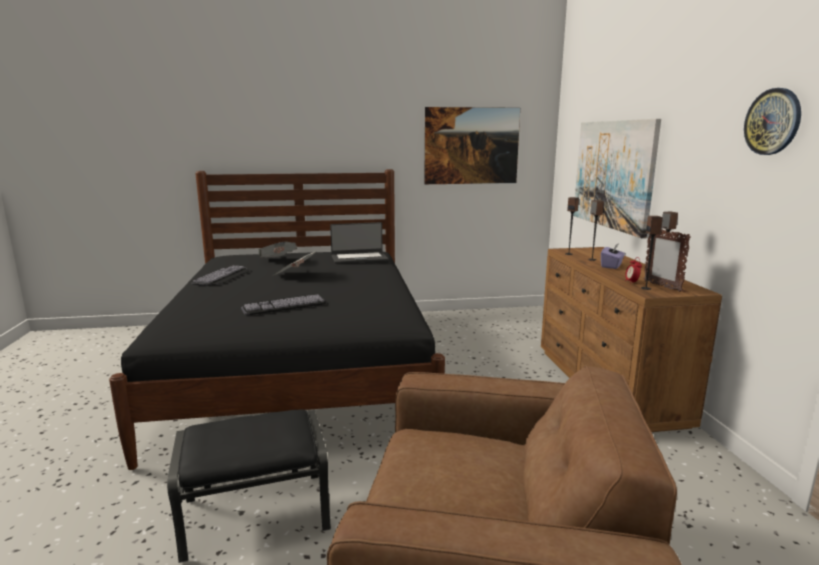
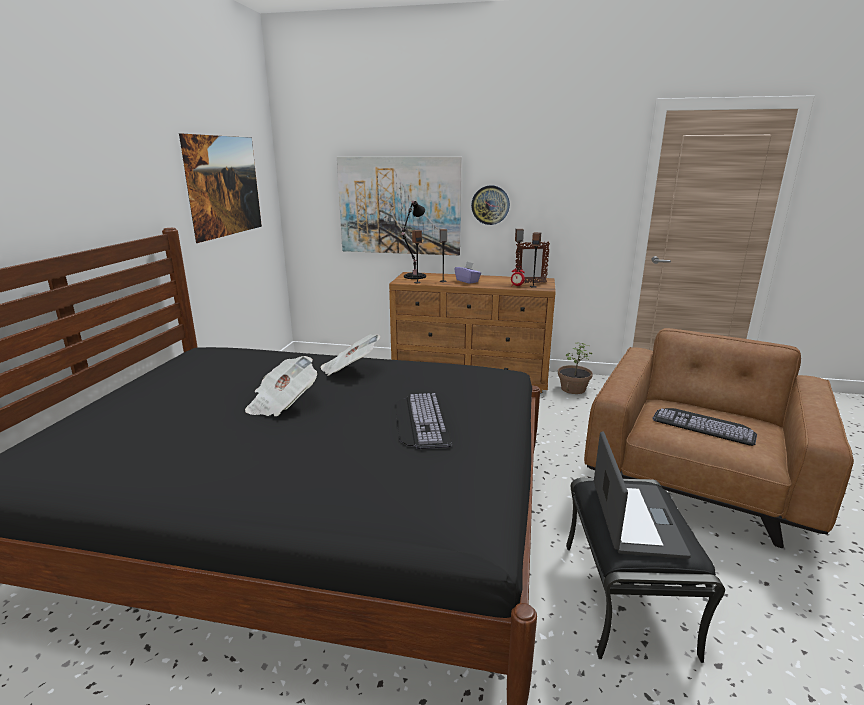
camera: 70 degrees left, 5 degrees up
keyboard [191,265,249,286] -> keyboard moved to [652,408,757,446]
newspaper [258,241,297,257] -> newspaper moved to [320,334,380,376]
laptop [330,222,388,264] -> laptop moved to [594,432,691,559]
wall clock [744,88,801,155] -> wall clock moved to [471,185,510,225]
none -> black table lamp [401,201,426,279]
none -> potted plant [558,343,593,394]

